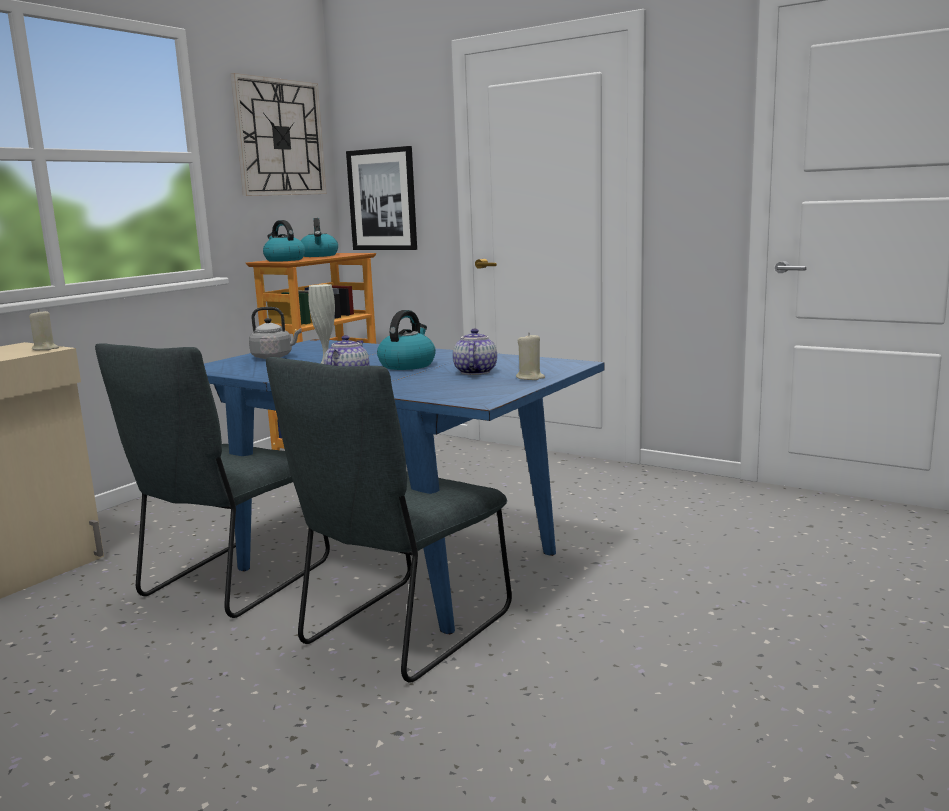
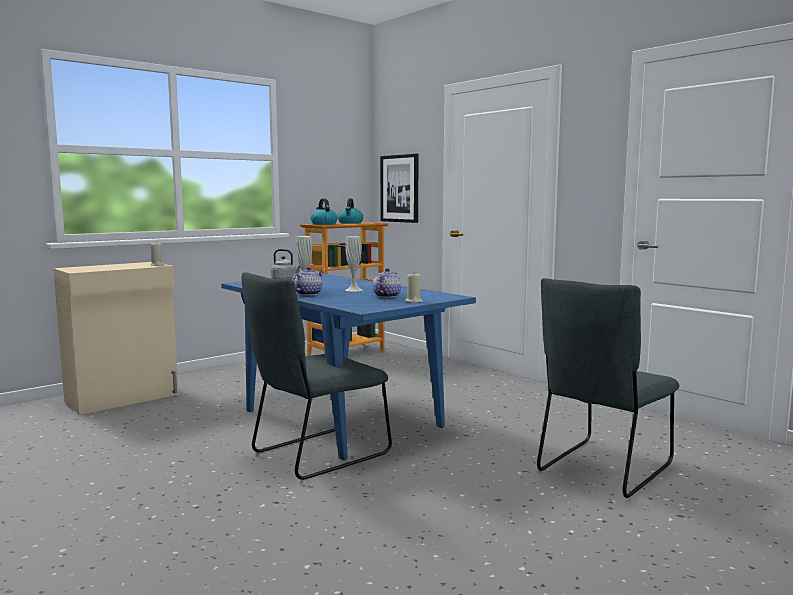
camera: 15 degrees right, 5 degrees down
grey chair [95,343,330,618] -> grey chair moved to [537,278,679,498]
wall clock [231,73,327,196] -> none
kettle [377,310,436,370] -> white vase [345,236,363,291]

